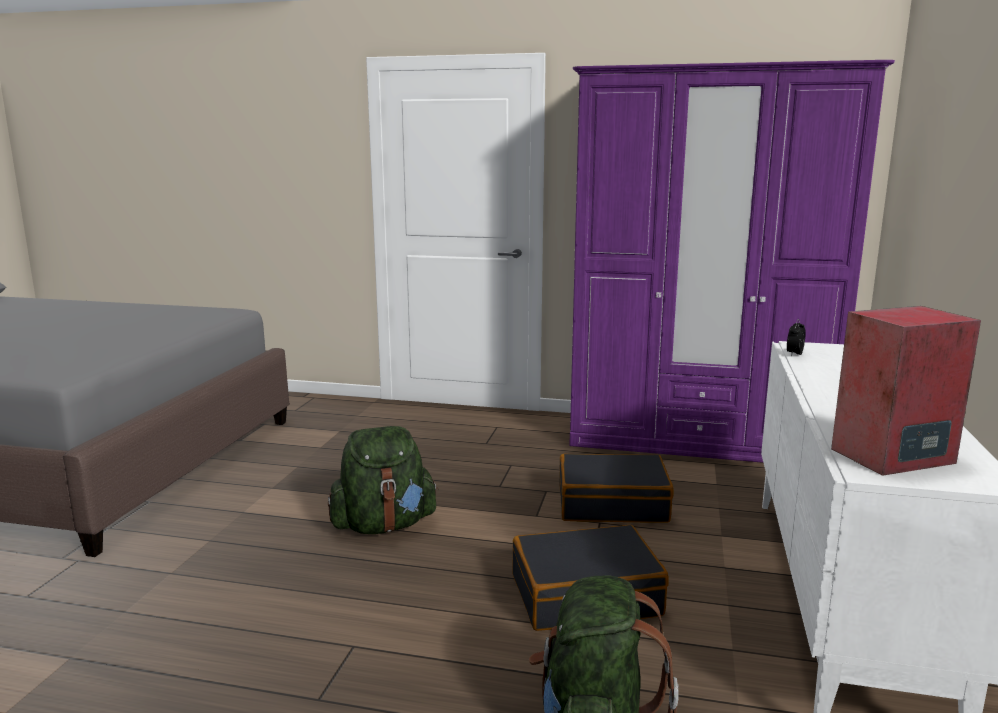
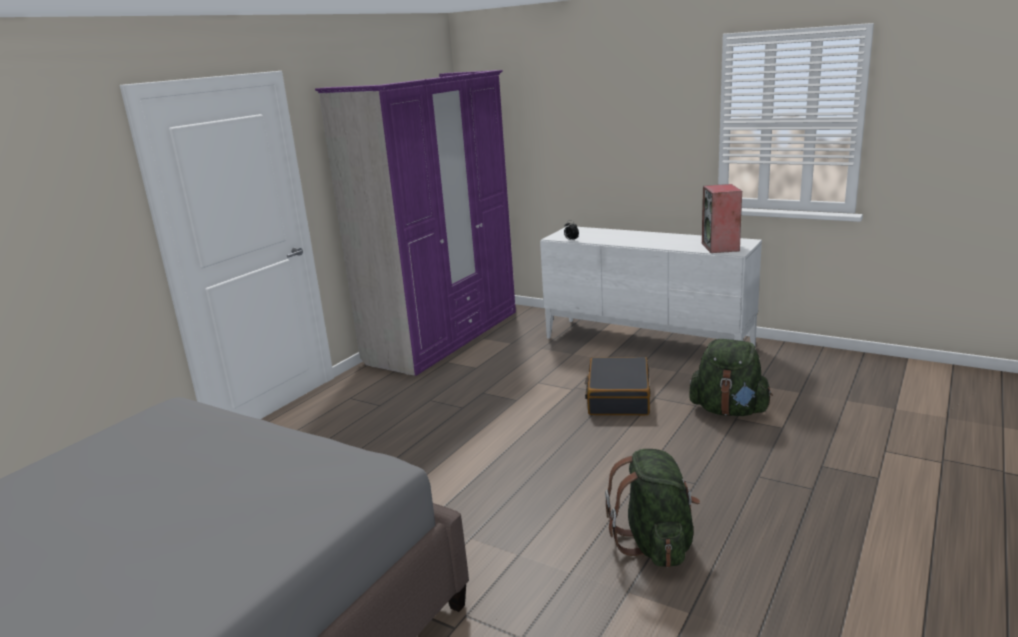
camera: 70 degrees left, 5 degrees up
green backpack [328,426,438,534] -> green backpack moved to [605,449,700,567]
black suitcase [559,454,674,523] -> none

